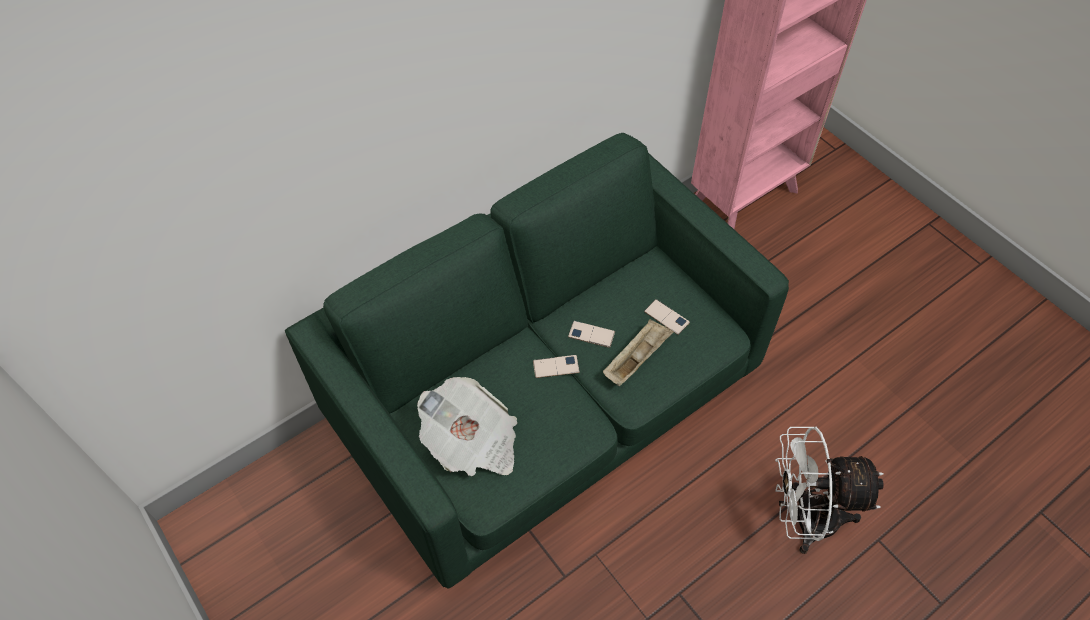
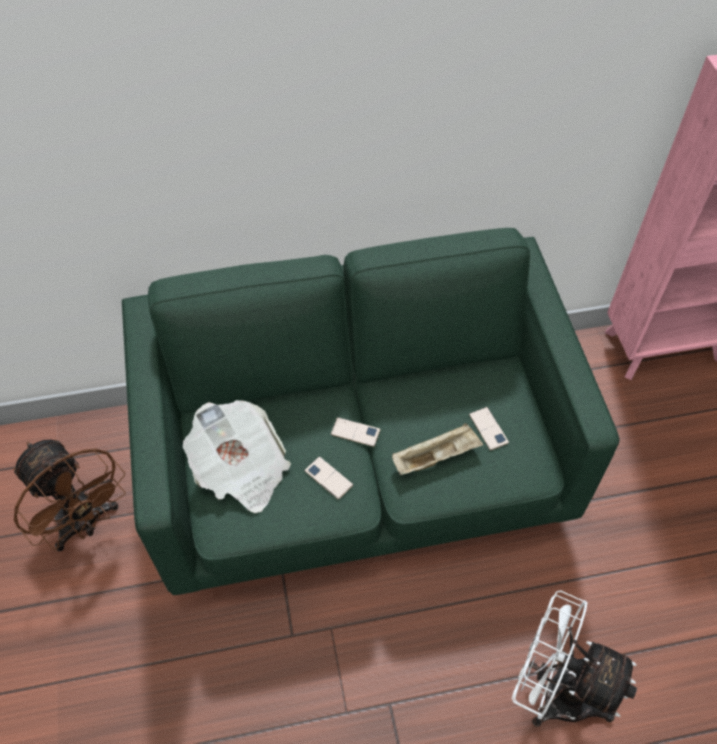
camera: 25 degrees right, 0 degrees up
phone [568,321,615,348] -> phone moved to [304,457,353,500]
none -> brown fan [13,439,126,552]

